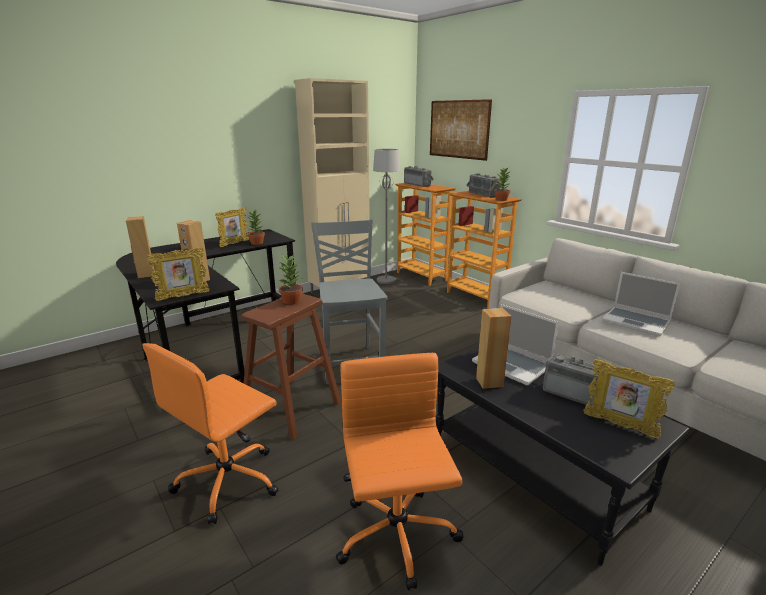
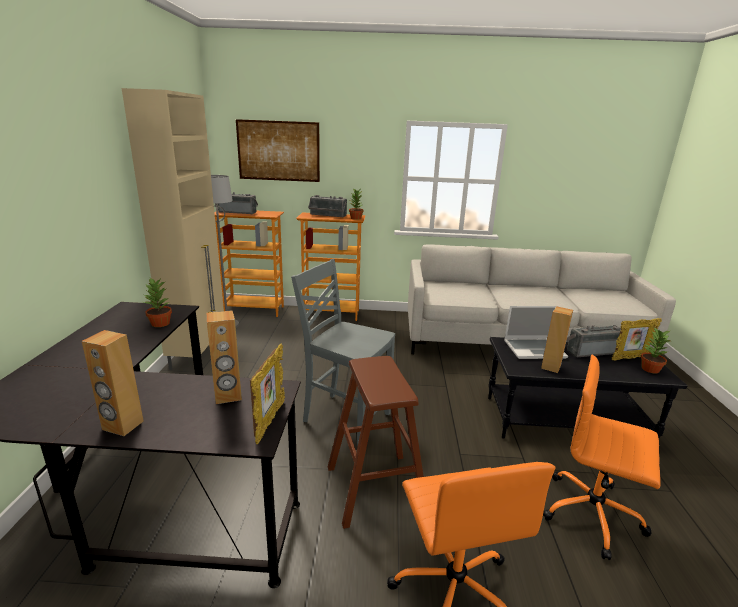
camera: 50 degrees left, 0 degrees up
picture frame [215,207,249,247] -> none
potted plant [278,255,303,304] -> potted plant moved to [641,328,670,373]
laptop [602,272,680,336] -> none

